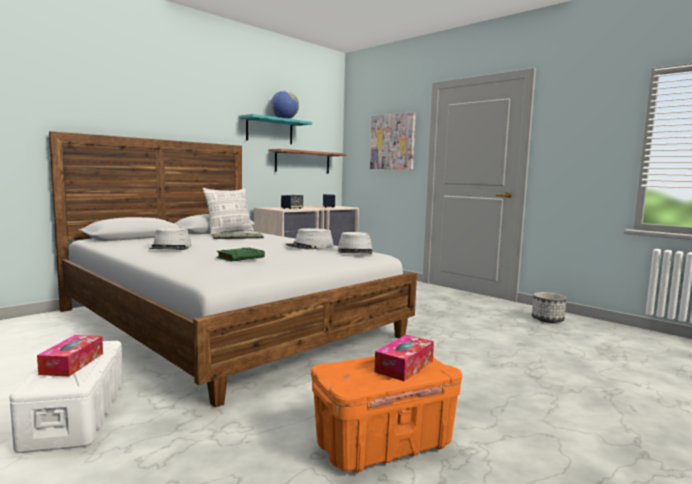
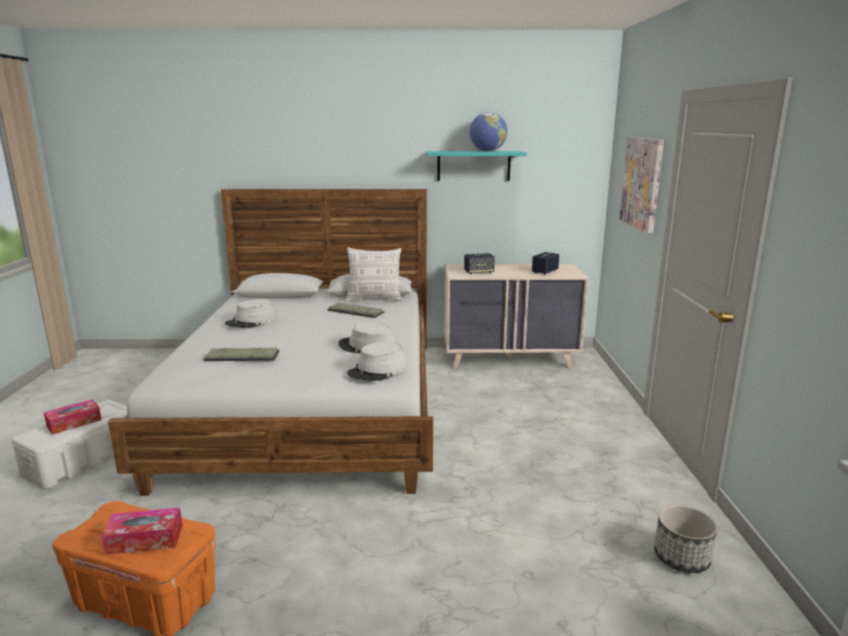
camera: 45 degrees right, 10 degrees up
green book [217,247,265,262] -> keyboard [203,348,279,361]
shelf [268,149,347,173] -> none

